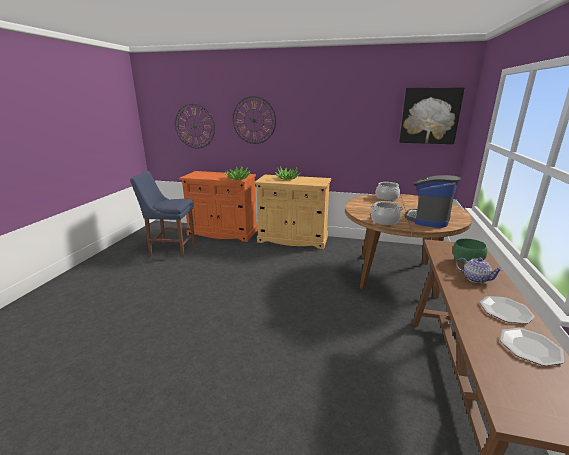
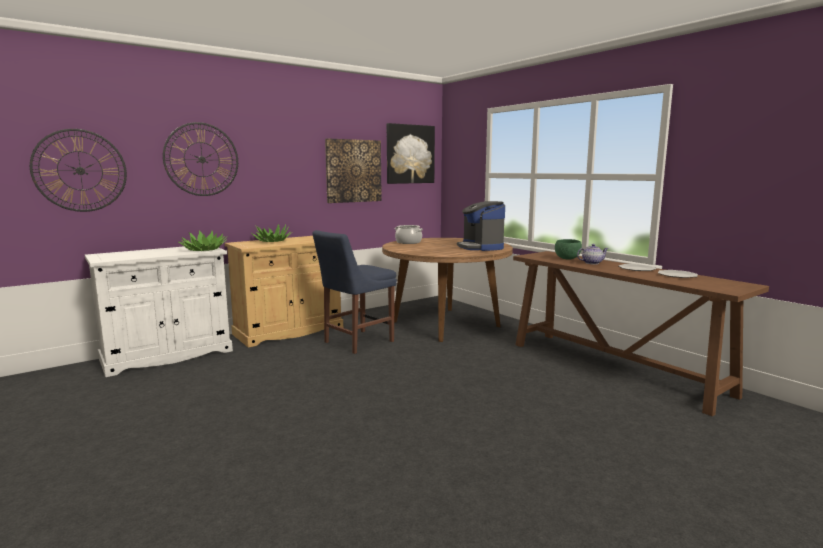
camera: 50 degrees left, 10 degrees down
blue chair [130,171,195,257] -> blue chair moved to [312,230,397,354]
orange cabinet [179,171,257,242] -> white cabinet [85,246,233,377]
cooking pot [370,201,404,225] -> none
none -> picture [325,138,382,203]

